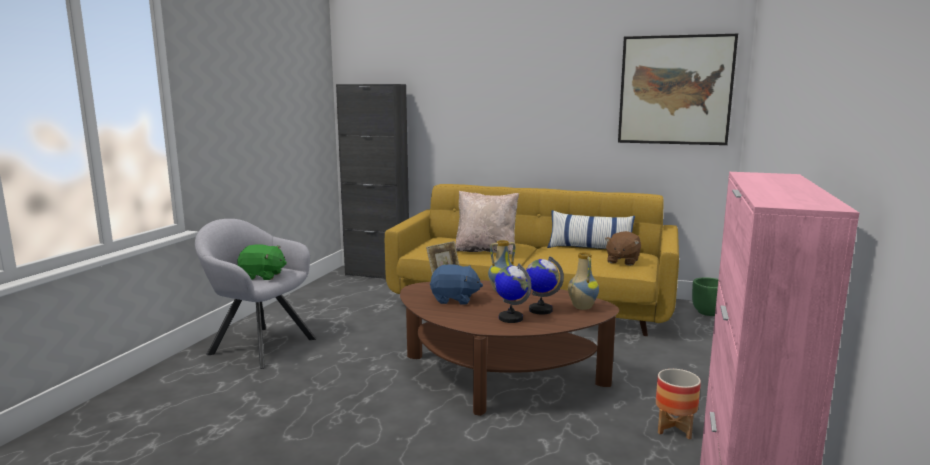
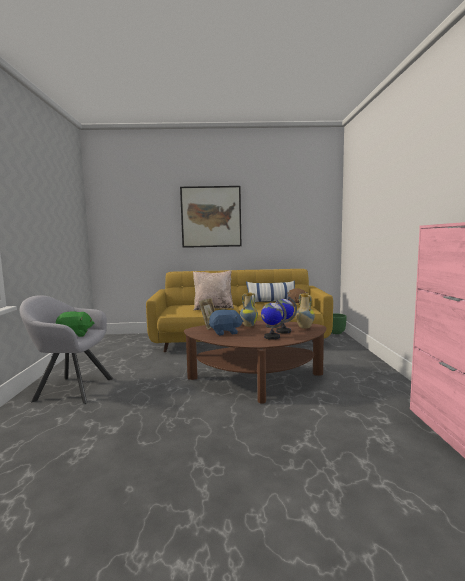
camera: 20 degrees left, 5 degrees down
black cabinet [336,84,409,279] -> none
picture [618,34,738,145] -> picture moved to [180,186,241,248]
planter [656,369,701,439] -> none

